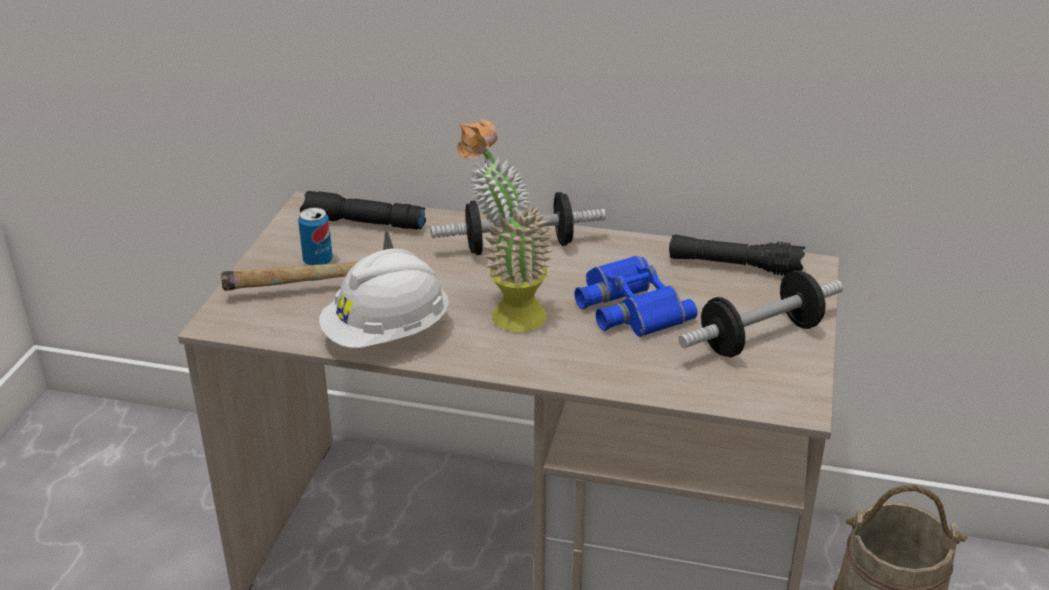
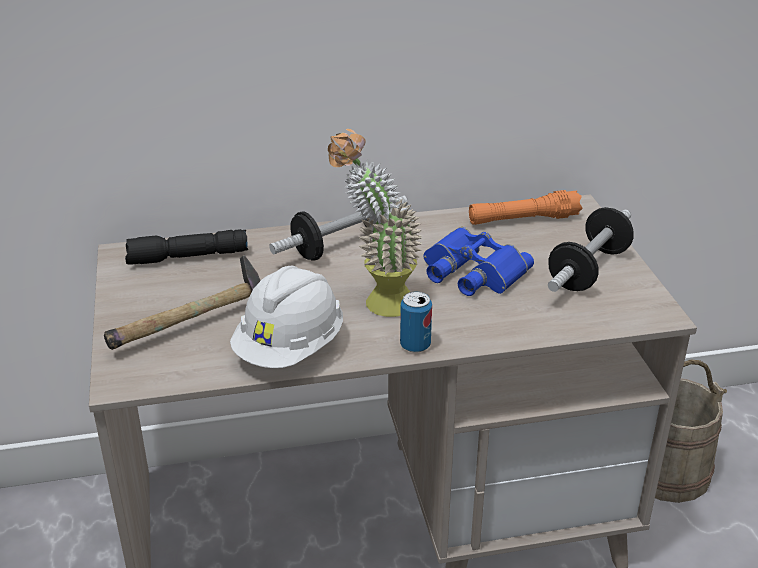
camera: 25 degrees left, 0 degrees up
can [298,207,333,265] -> can moved to [400,291,432,353]
black flashlight [669,235,805,275] -> orange flashlight [469,190,583,225]

